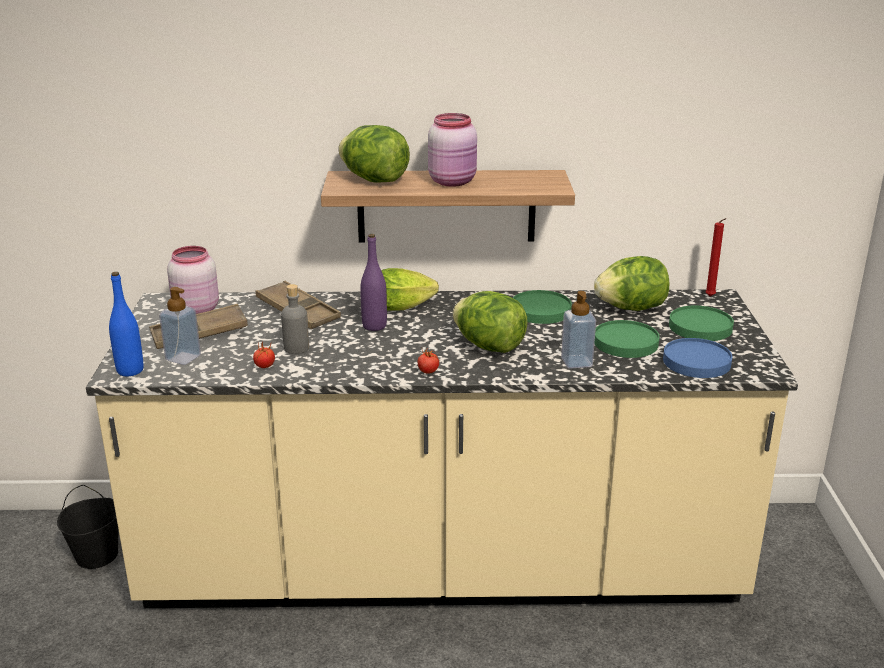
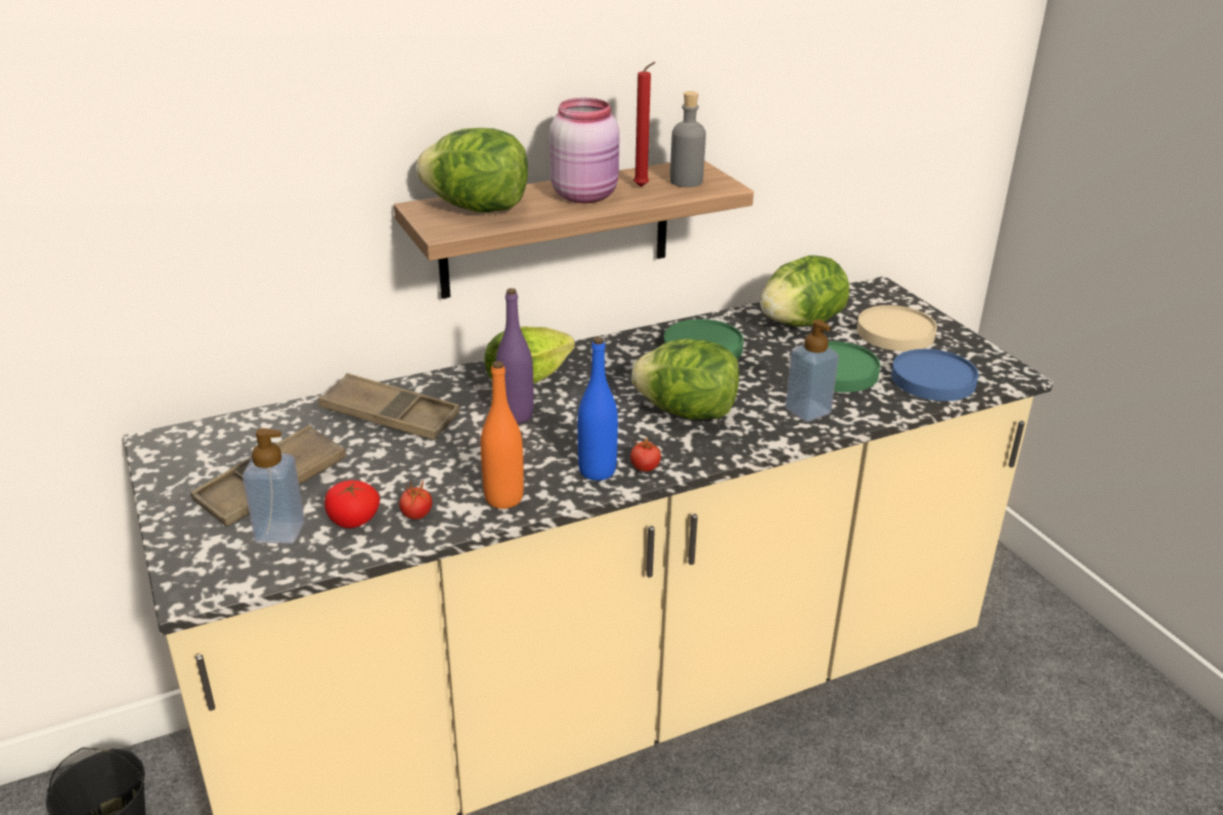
camera: 25 degrees left, 5 degrees up
blue bottle [109,272,143,376] -> blue bottle moved to [578,337,618,480]
pink jar [167,246,219,314] -> none
grey bottle [281,284,309,354] -> grey bottle moved to [670,91,706,187]
green plate [669,306,734,341] -> beige plate [857,305,937,351]
red candle [705,218,727,296] -> red candle moved to [634,62,656,187]
none -> tomato [325,480,380,528]
none -> orange bottle [481,361,524,509]

